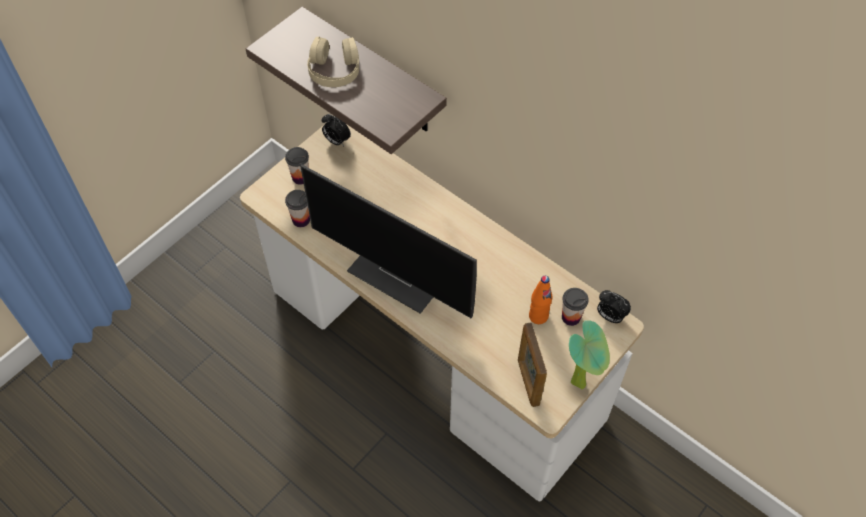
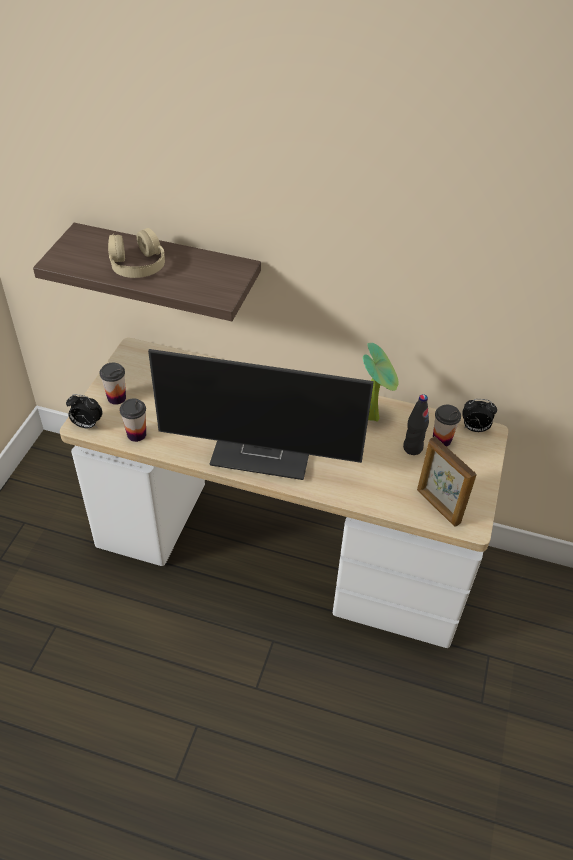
camera: 25 degrees left, 10 degrees down
alarm clock [322,114,351,146] -> alarm clock moved to [66,394,103,428]
orange bottle [529,276,553,324] -> black bottle [403,394,429,455]
potted plant [569,320,610,390] -> potted plant moved to [363,343,399,421]

